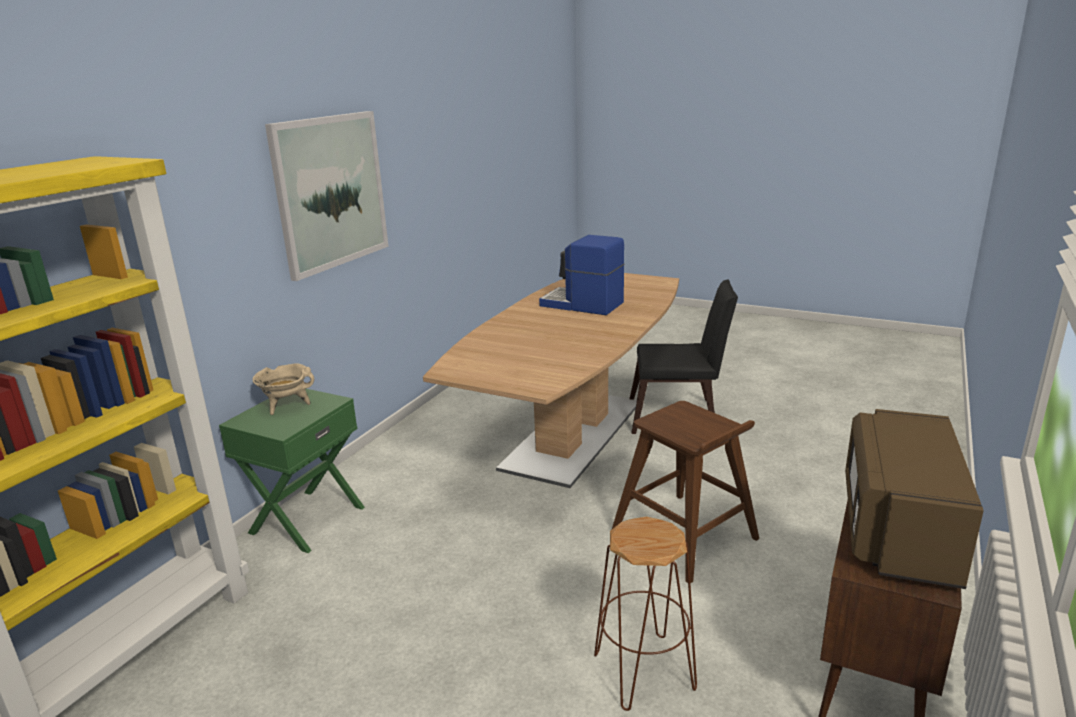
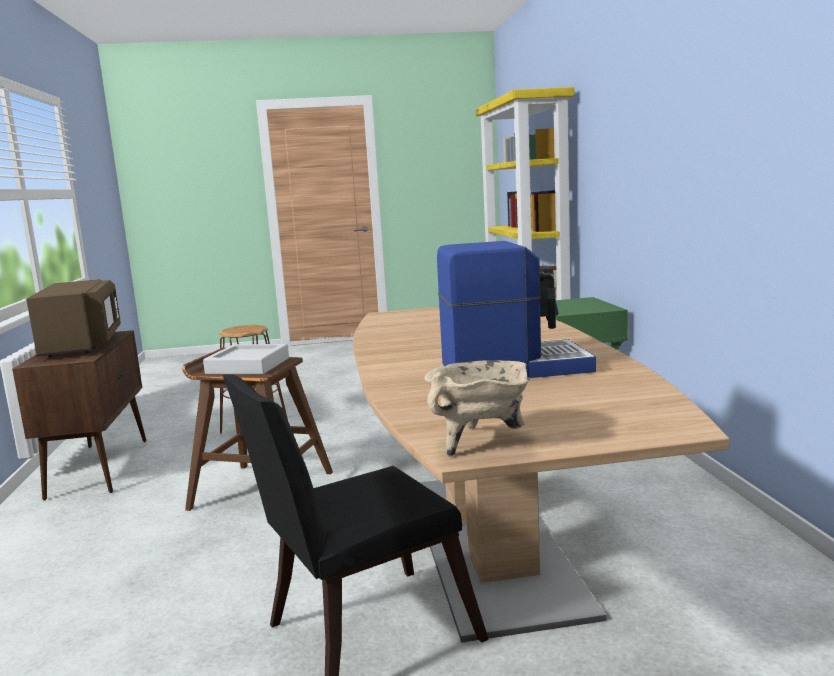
camera: 145 degrees right, 10 degrees down
beige cooking pot [253,363,314,415] -> beige cooking pot moved to [424,360,530,456]
picture [265,111,389,281] -> none
none -> grey tray [203,344,289,374]

